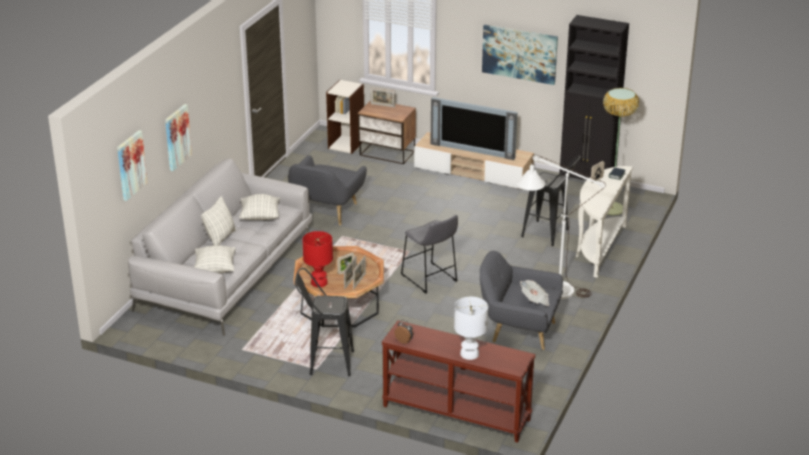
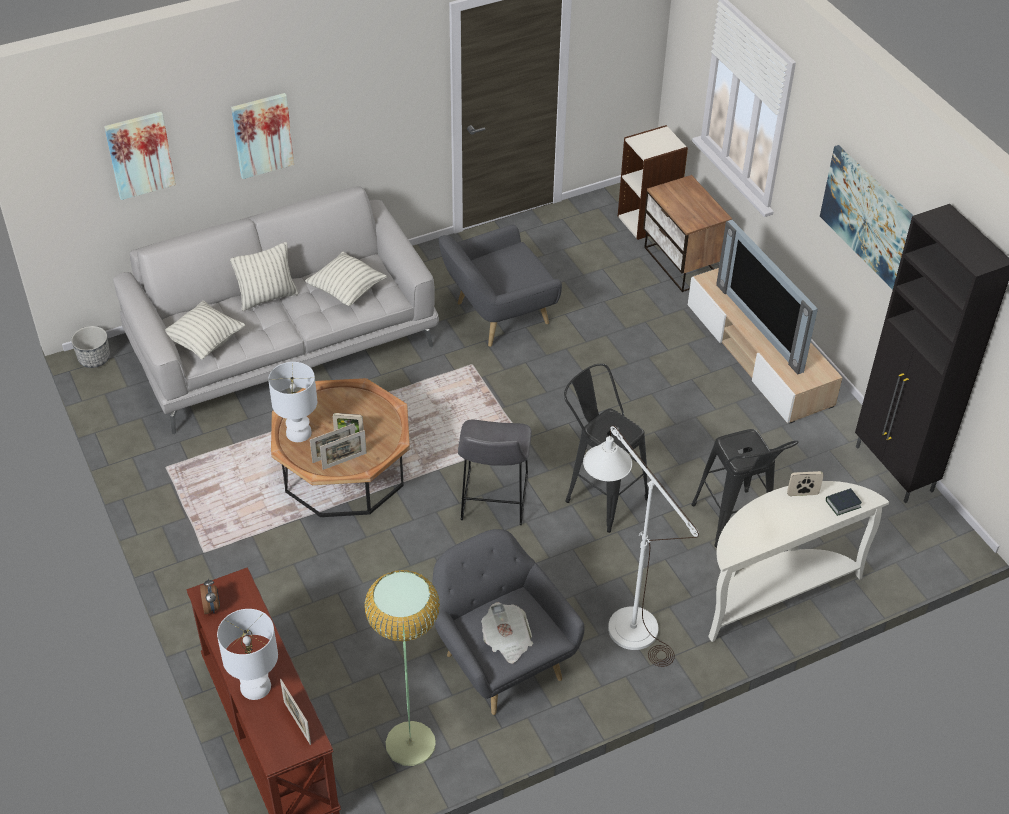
camera: 40 degrees right, 15 degrees up
black stool [295,268,354,376] -> black stool moved to [564,364,648,533]
red table lamp [302,231,333,287] -> white table lamp [268,362,317,442]
picture frame [370,87,395,107] -> picture frame moved to [280,679,311,745]
floor lamp [603,88,639,216] -> floor lamp moved to [364,570,440,766]
none -> planter [71,326,110,368]

